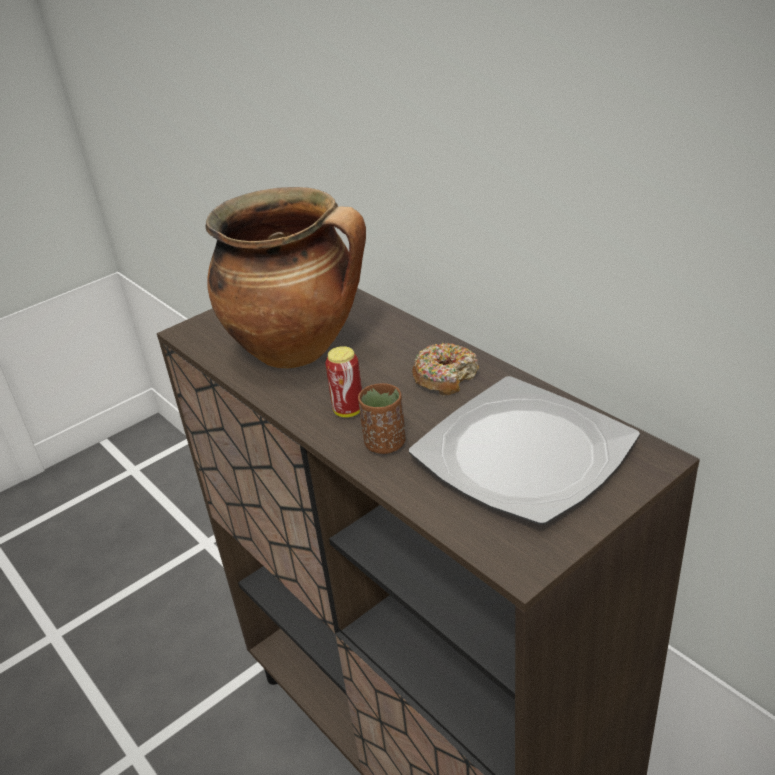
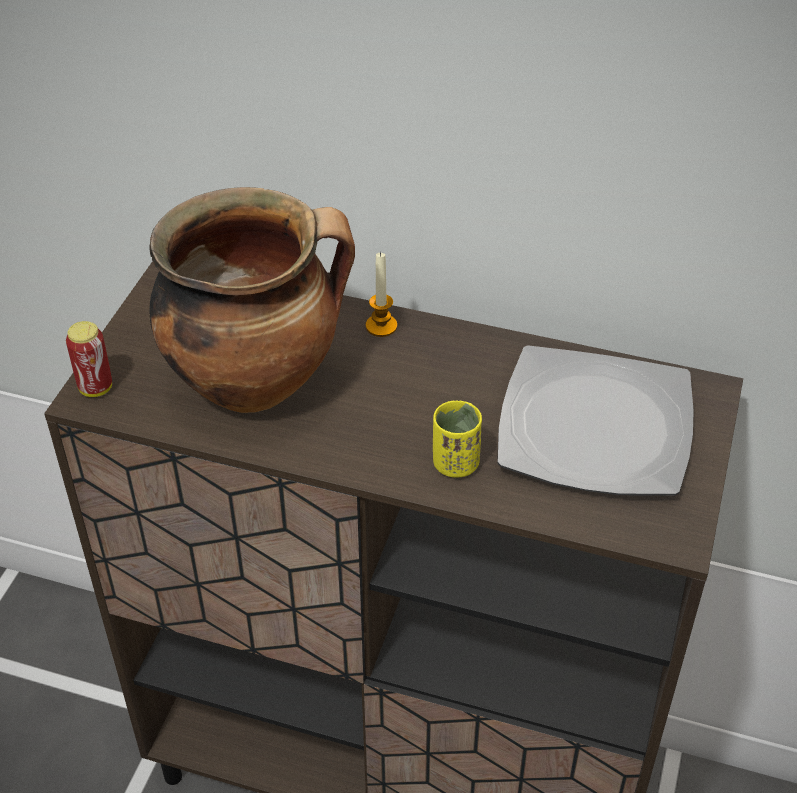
camera: 35 degrees left, 10 degrees up
can [325,346,362,418] -> can moved to [66,321,112,397]
brown cup [358,383,406,454] -> yellow cup [433,400,482,478]
donut [412,343,479,395] -> none
none -> candle [366,252,397,337]

